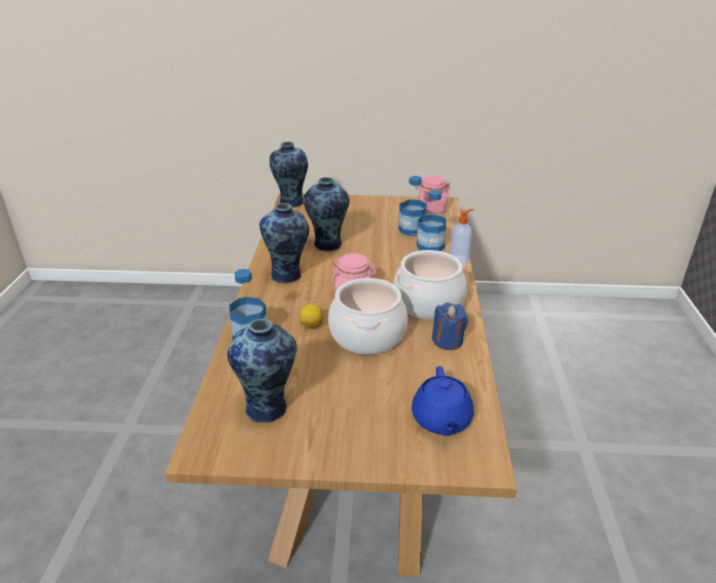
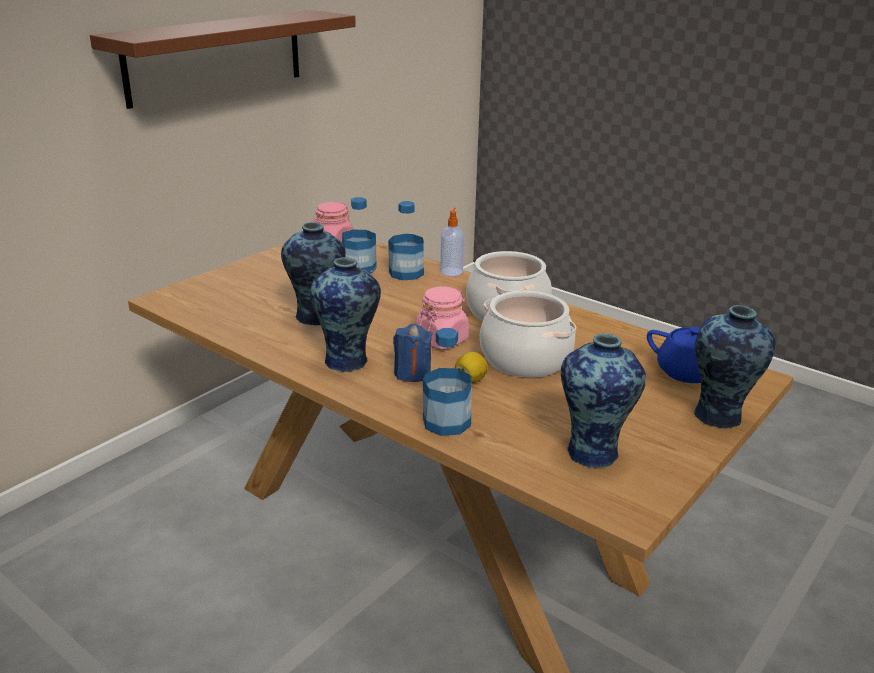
camera: 55 degrees left, 5 degrees down
vase [269,142,308,208] -> vase moved to [694,305,775,429]
blue candle [432,302,468,350] -> blue candle moved to [393,324,433,382]
none -> brown shelf [90,10,356,109]

